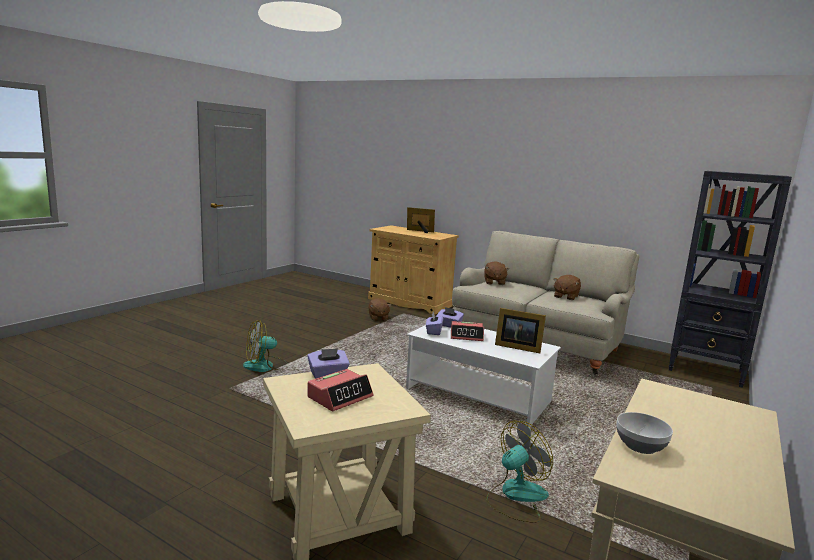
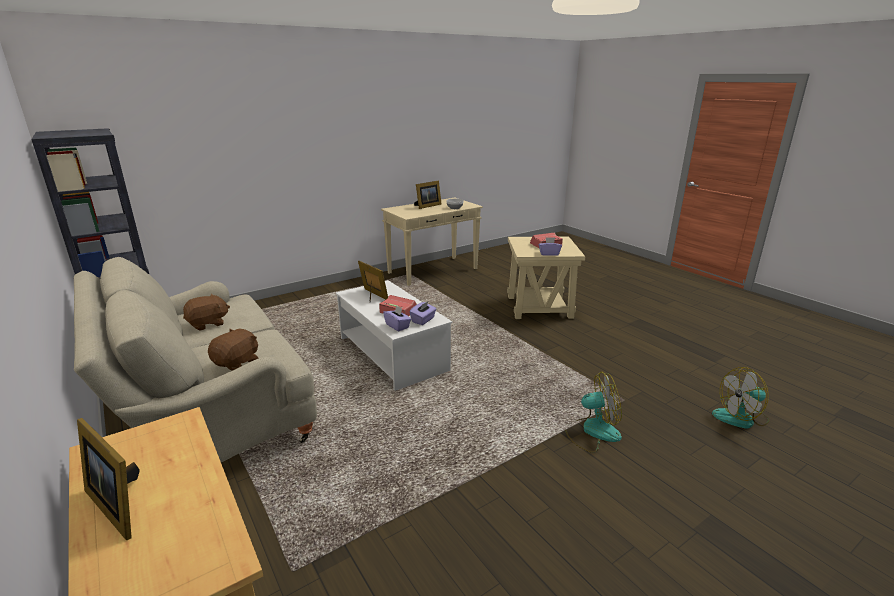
camera: 155 degrees left, 10 degrees up
brown plush toy [369,298,391,320] -> none
fan [486,421,553,523] -> fan moved to [712,367,769,428]
none -> picture frame [414,180,441,209]

